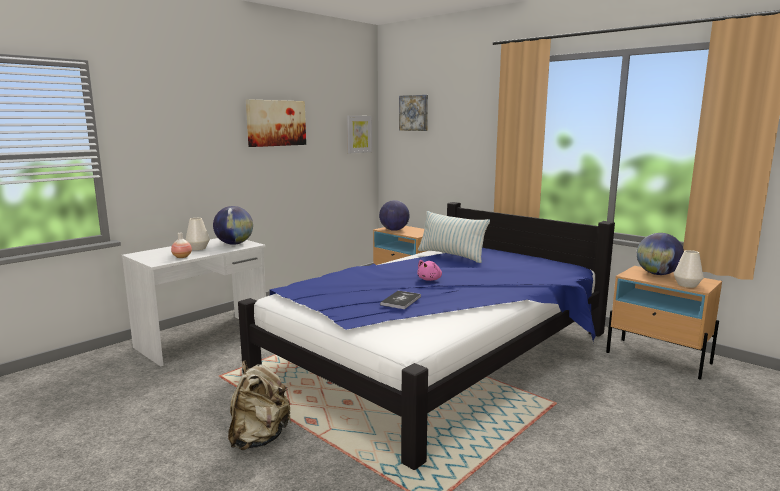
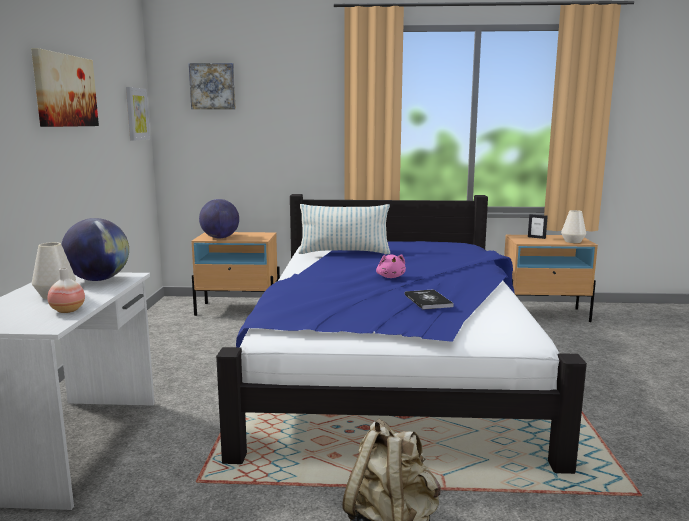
camera: 40 degrees left, 0 degrees up
globe [637,233,684,275] -> picture frame [528,214,548,239]

